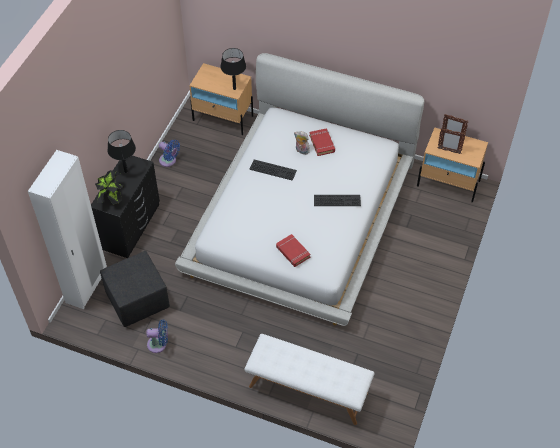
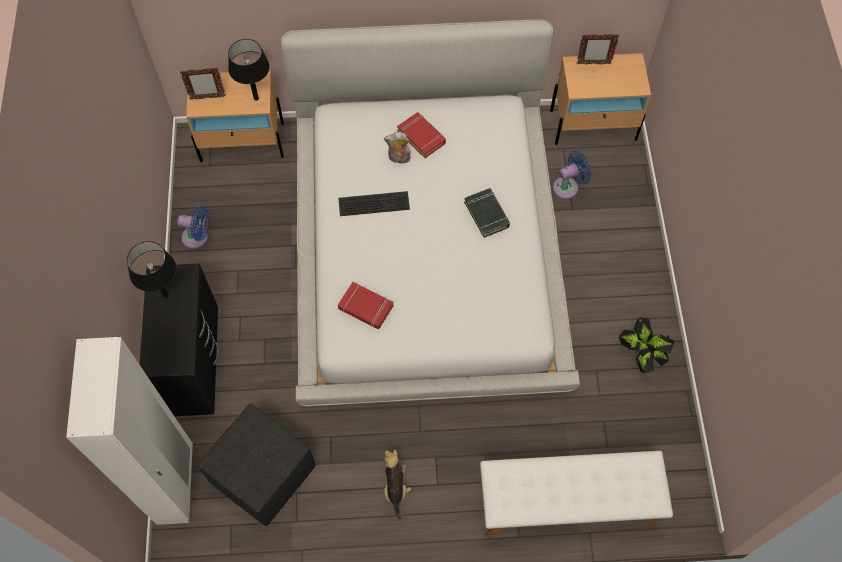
camera: 25 degrees left, 10 degrees up
potted plant [95,170,124,205] -> potted plant moved to [619,317,674,374]
blue fan [146,320,168,353] -> blue fan moved to [553,151,591,199]
red book [276,234,310,267] -> red book moved to [338,282,394,329]
keyboard [314,195,361,206] -> black book [464,188,510,238]
picture frame [437,128,466,154] -> picture frame moved to [180,67,226,100]
none -> plush toy [384,450,411,519]

